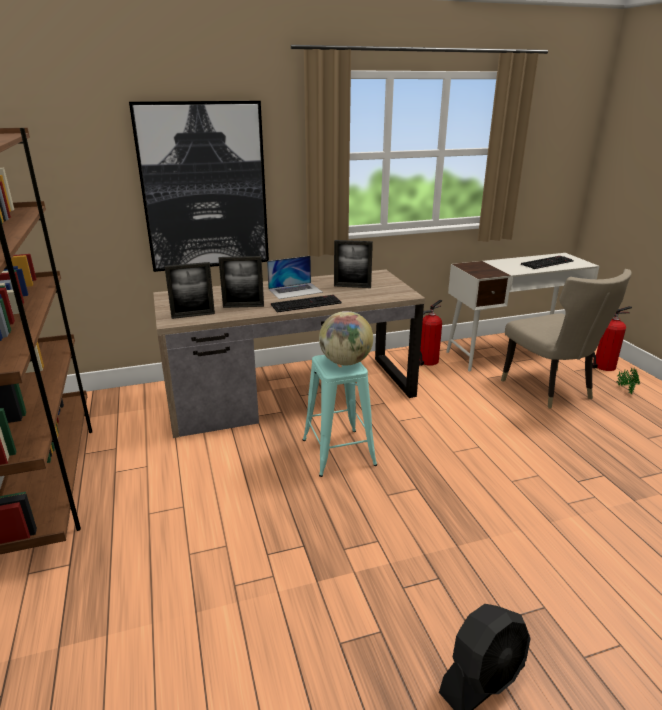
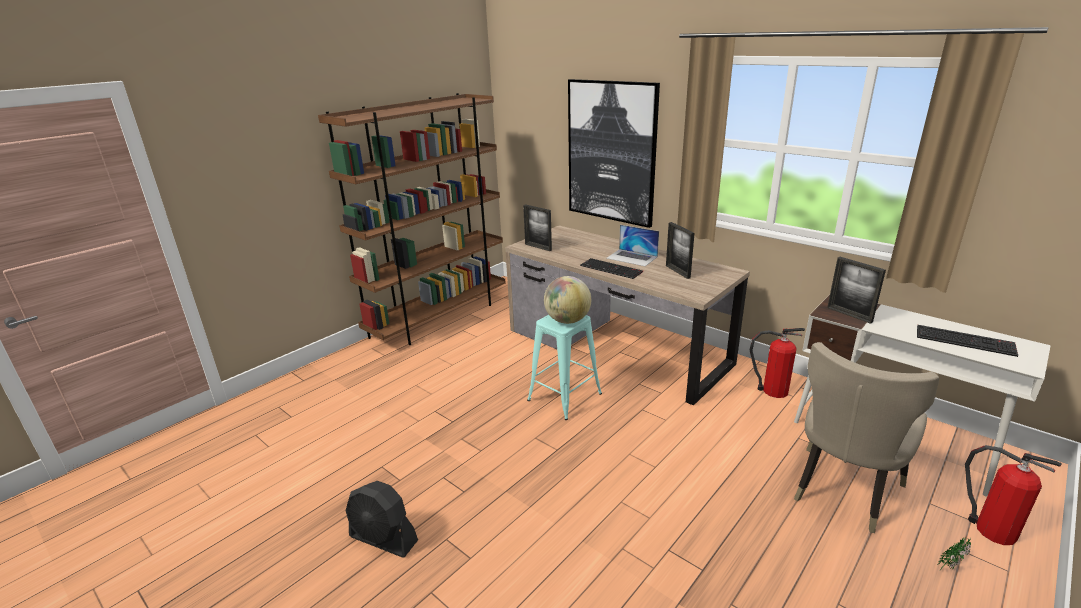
camera: 60 degrees right, 0 degrees up
picture frame [219,256,264,308] -> picture frame moved to [827,257,886,324]

